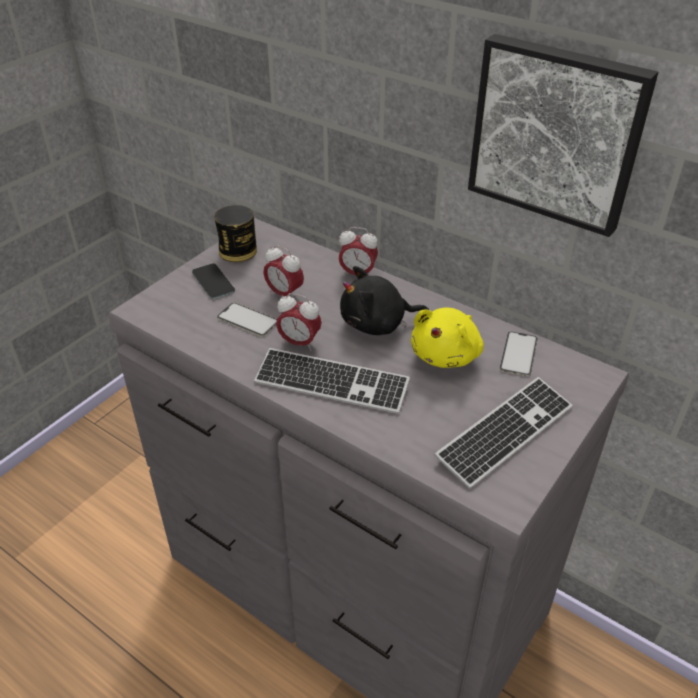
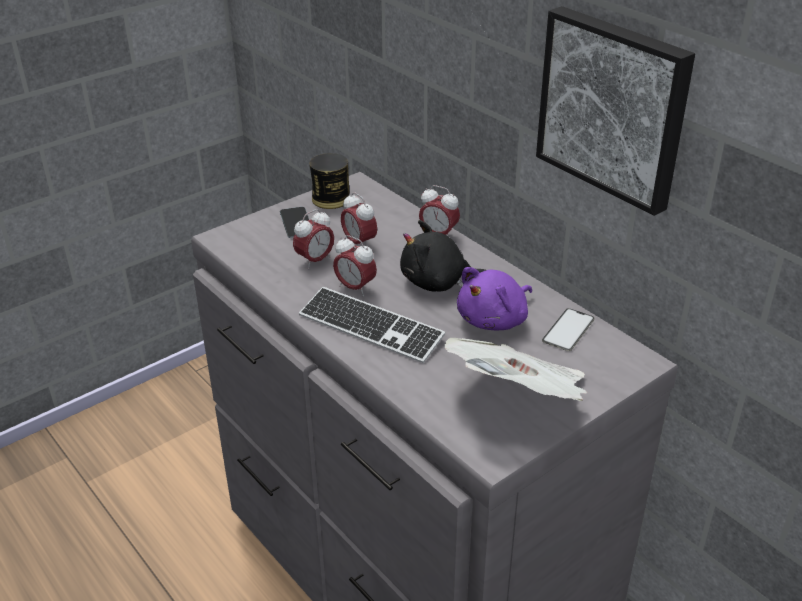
camera: 15 degrees right, 5 degrees down
phone [217,302,277,337] -> alarm clock [293,209,334,269]
yellow plush toy [411,308,484,368] -> purple plush toy [457,267,532,330]
keyboard [434,377,573,489] -> newspaper [445,338,587,401]

